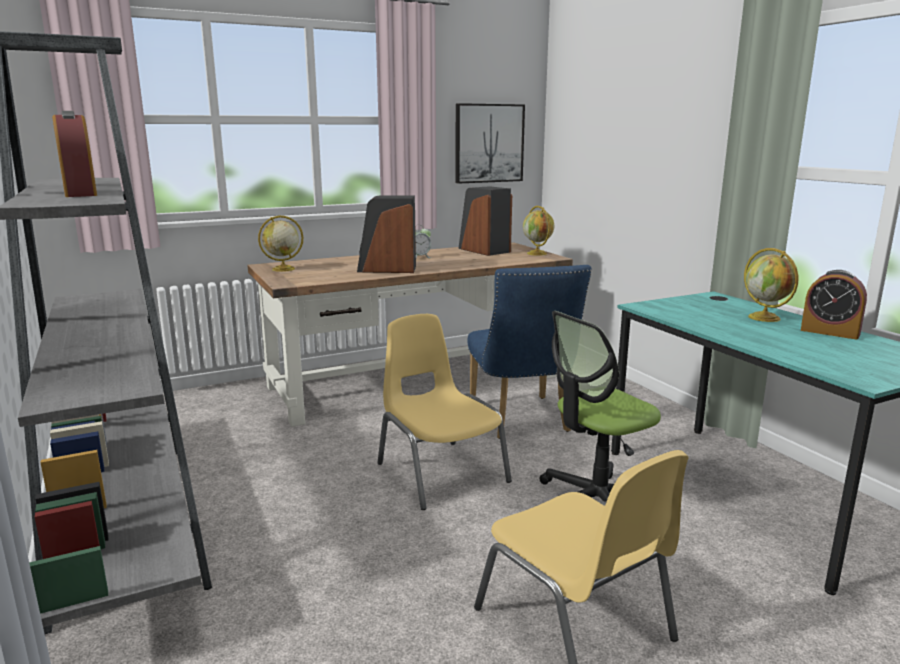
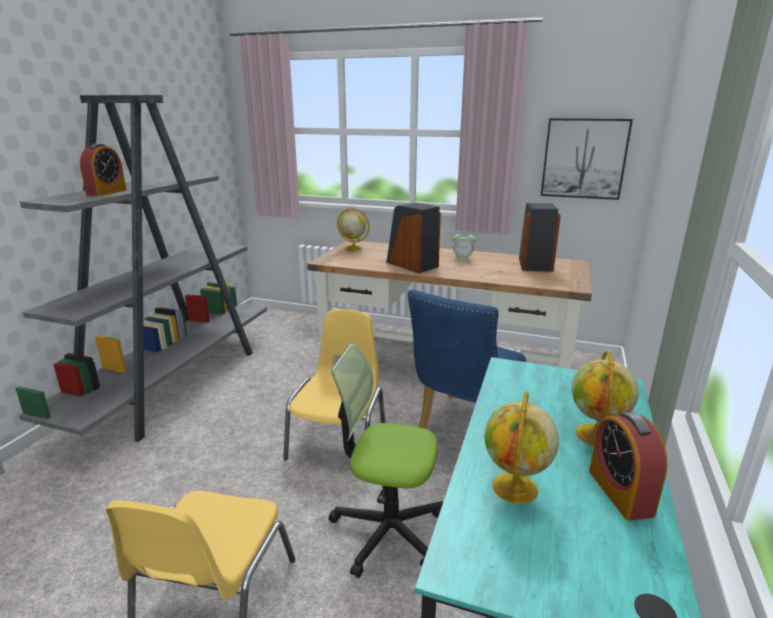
camera: 45 degrees right, 5 degrees up
globe [523,206,554,256] -> globe moved to [484,391,559,504]

